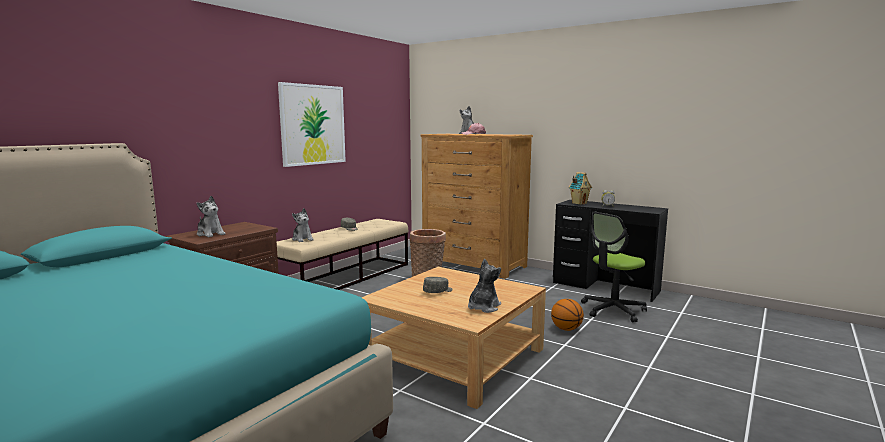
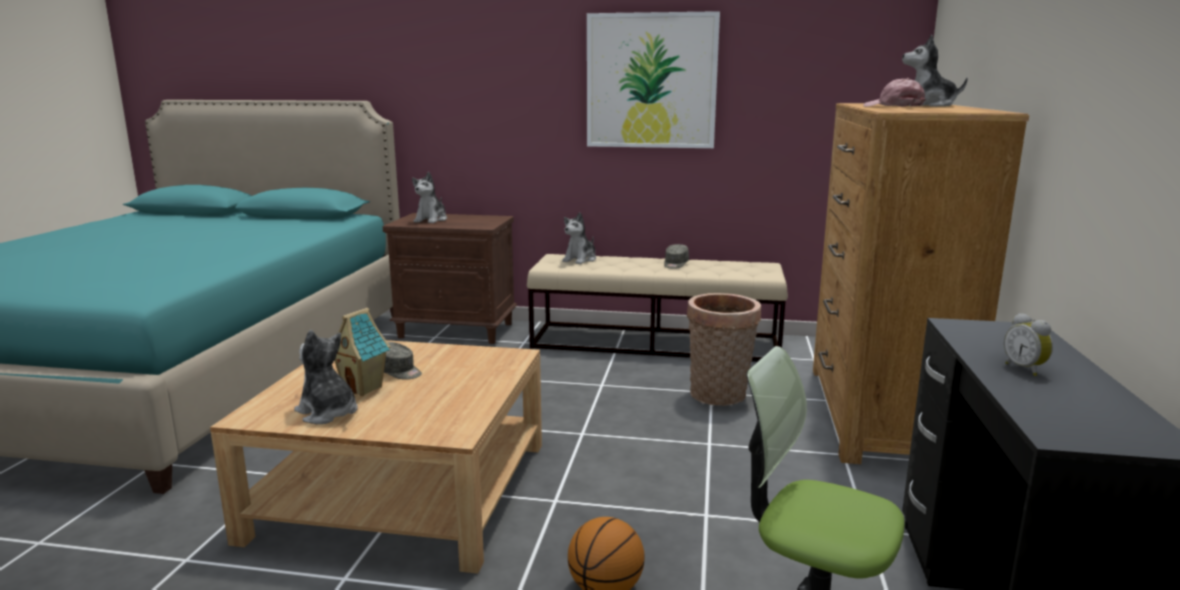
camera: 65 degrees right, 5 degrees up
plush toy [468,258,501,313] -> plush toy turned 150 degrees counterclockwise [294,330,358,424]
toy house [569,172,592,205] -> toy house moved to [334,308,390,396]

